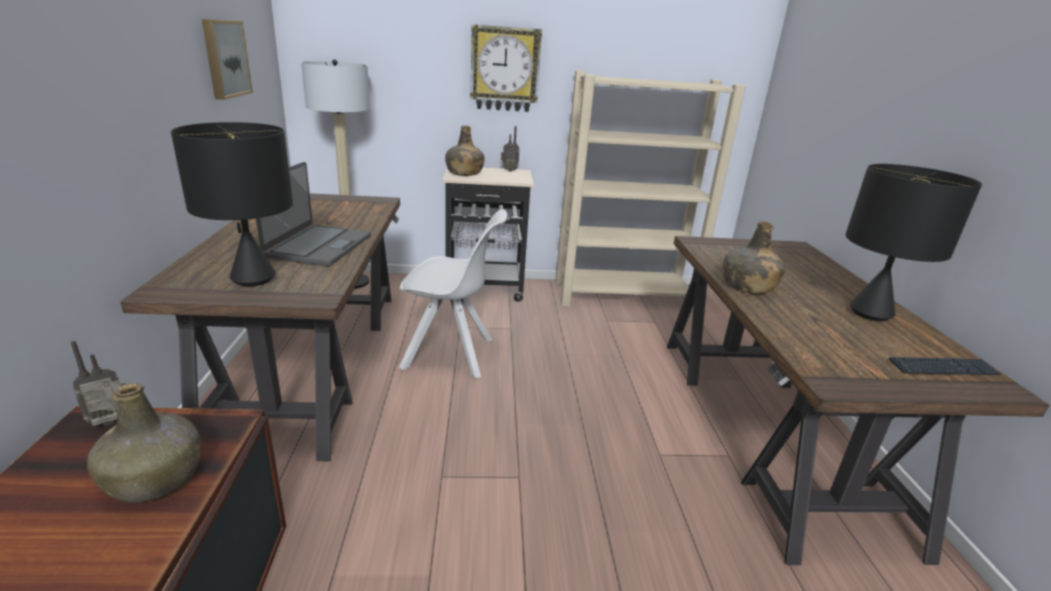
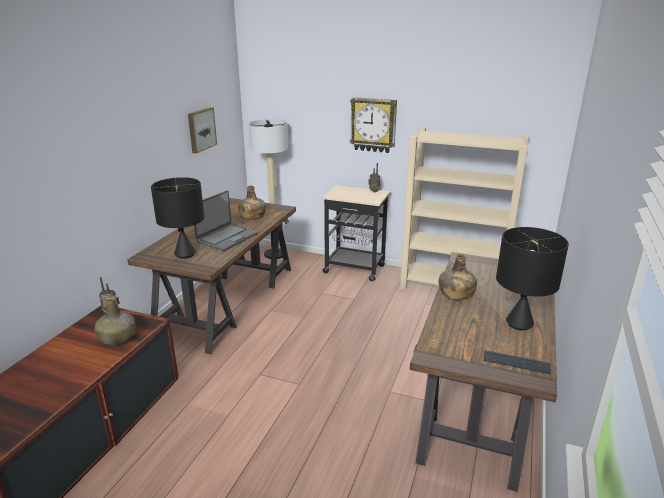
camera: 25 degrees right, 0 degrees up
white chair [399,209,507,379] -> none
green bottle [445,126,485,176] -> green bottle moved to [238,186,266,220]

